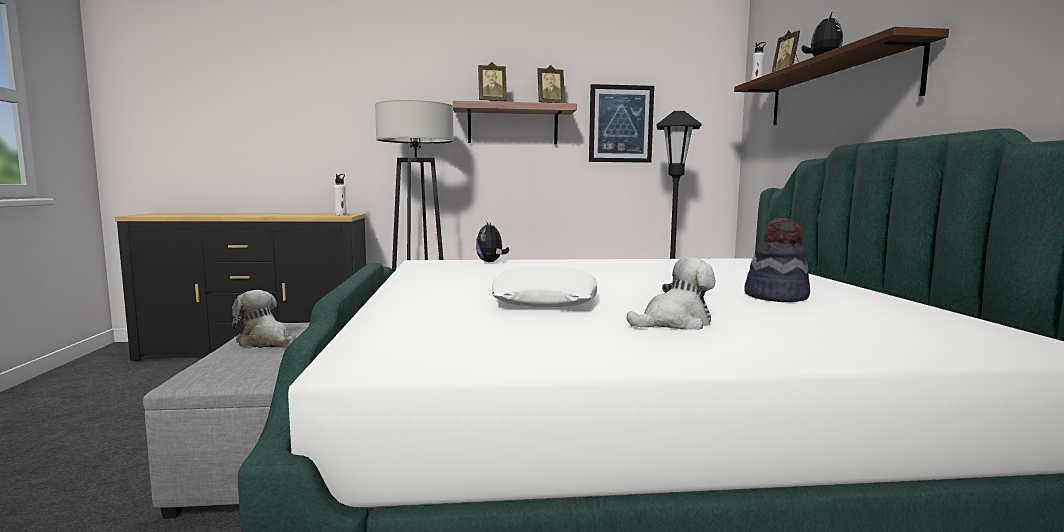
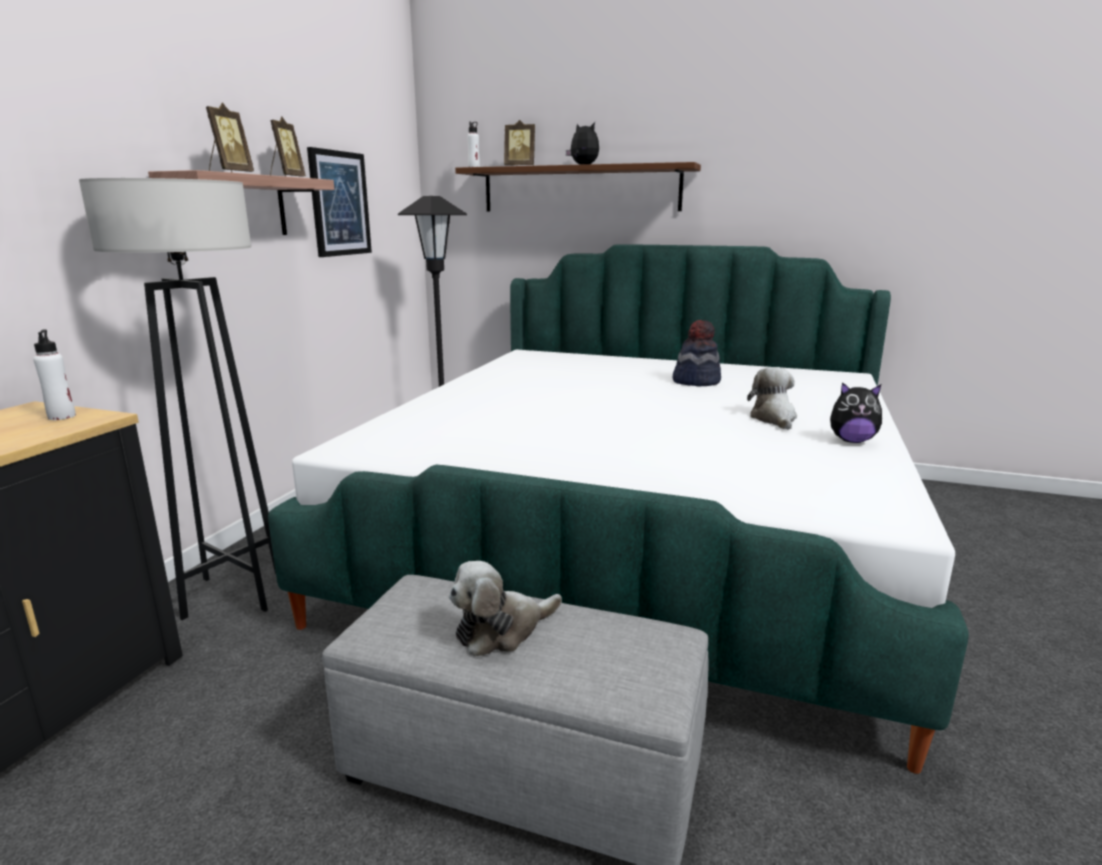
camera: 65 degrees left, 10 degrees up
plush toy [476,221,509,262] -> plush toy moved to [830,382,882,443]
white pillow [492,266,597,307] -> none

